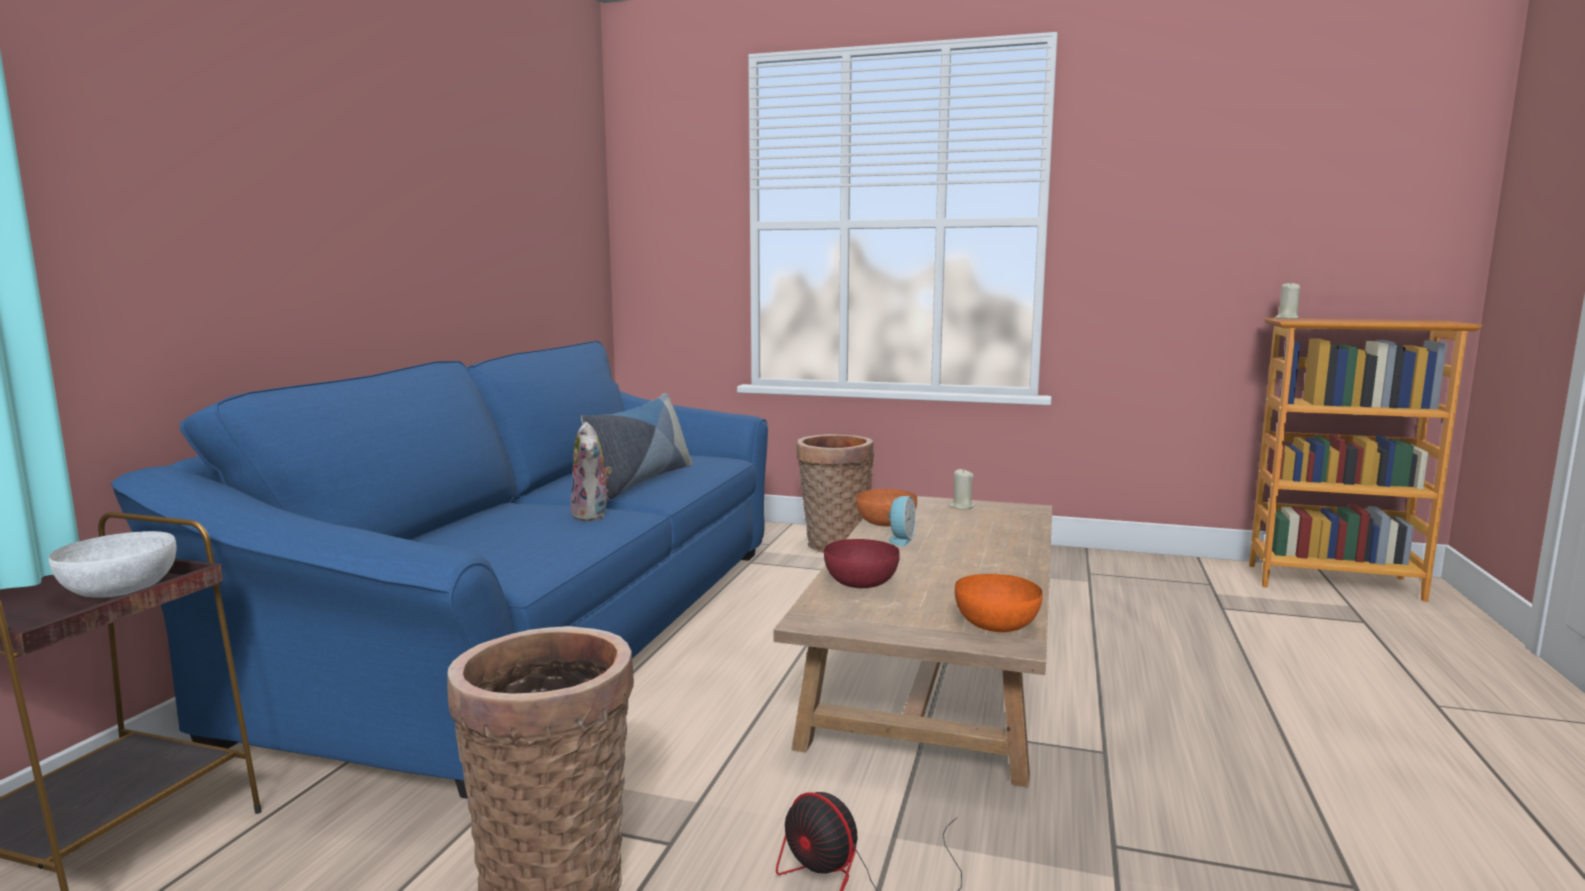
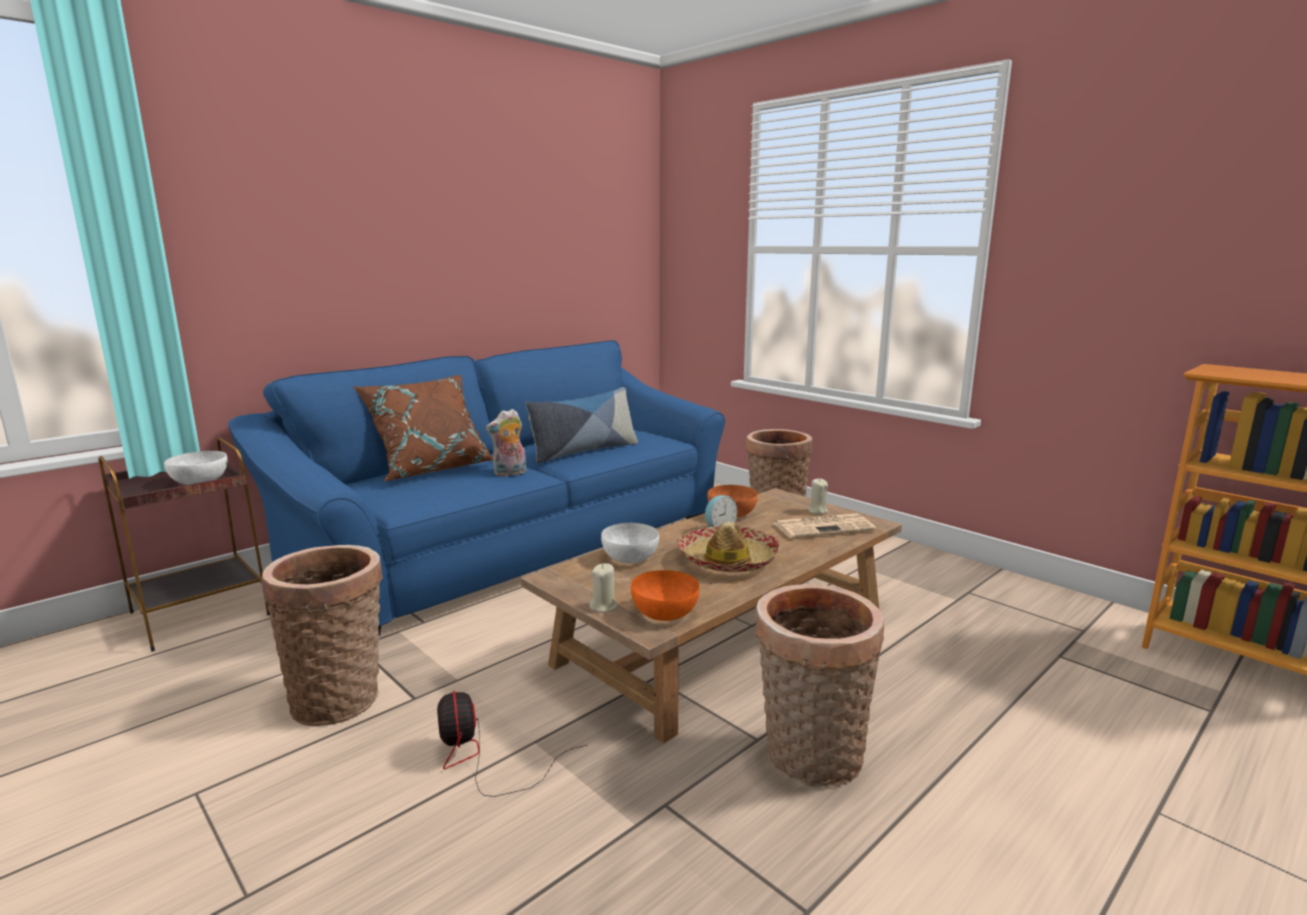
camera: 30 degrees right, 5 degrees up
plush toy [571,422,613,521] -> plush toy turned 45 degrees clockwise [486,409,526,477]
red bowl [824,539,900,588] -> white bowl [601,523,659,563]
beige candle [1275,281,1300,319] -> beige candle moved to [589,563,617,613]
none -> brown pillow [353,375,493,481]
none -> hat [677,522,781,572]
none -> basket [755,584,884,787]
none -> newspaper [774,513,876,538]

